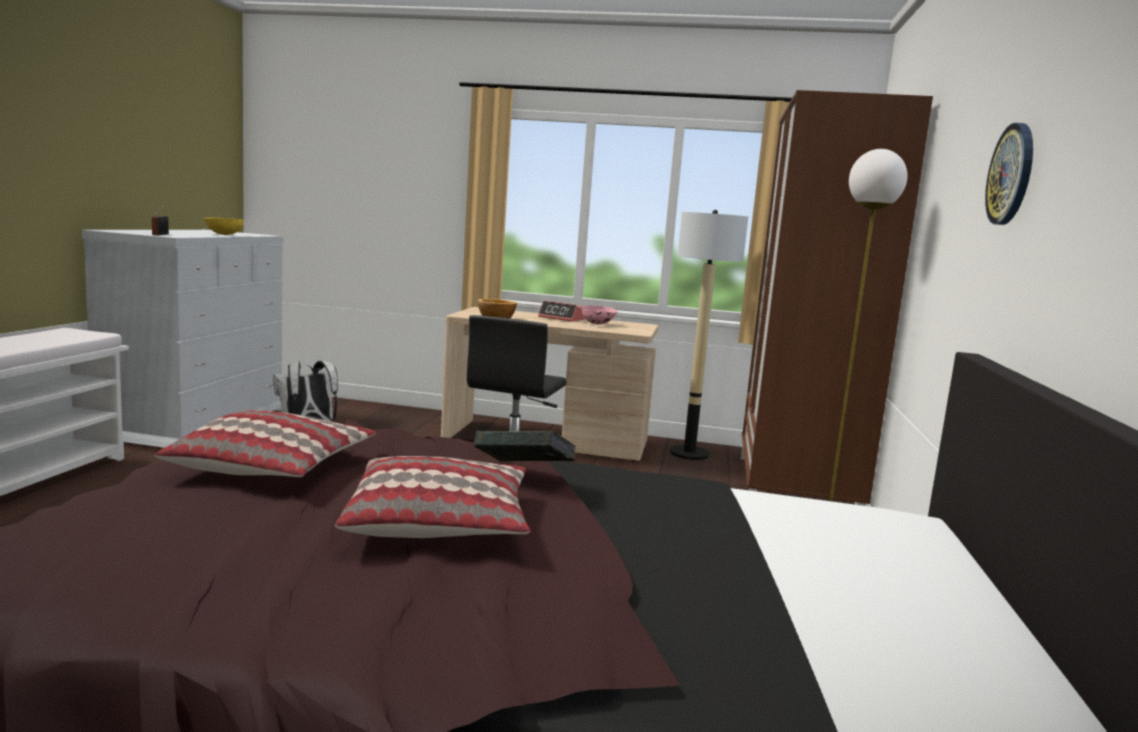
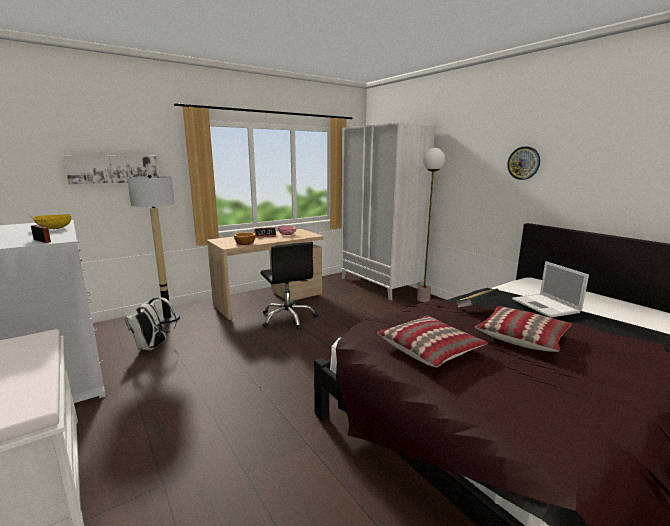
camera: 45 degrees left, 5 degrees up
floor lamp [670,210,748,460] -> floor lamp moved to [127,174,180,324]
brown wardrobe [741,90,933,506] -> white wardrobe [341,122,435,300]
none -> picture [63,155,158,184]
none -> laptop [512,261,589,318]

